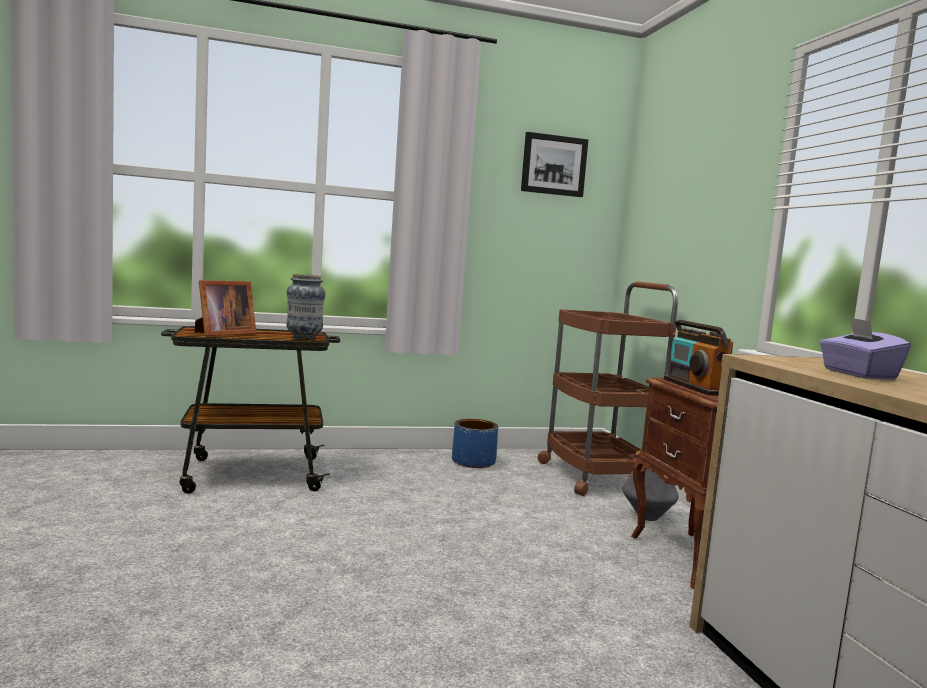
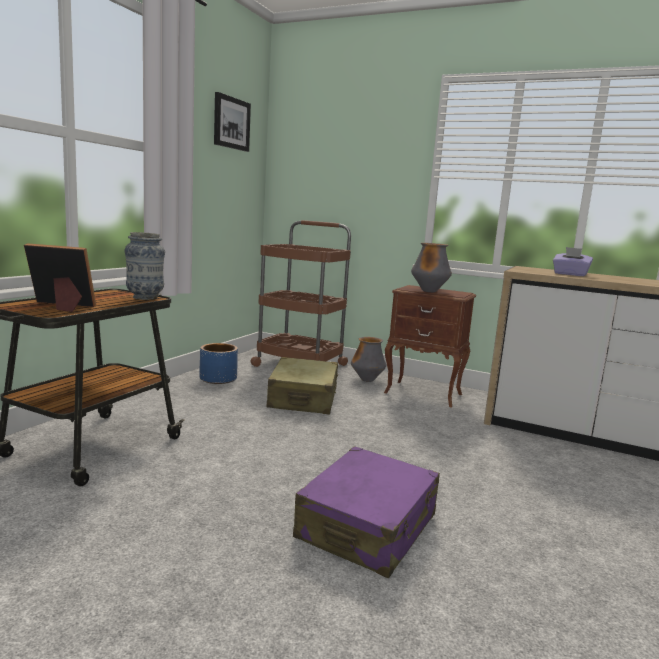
camera: 50 degrees left, 5 degrees up
picture frame [195,280,256,336] -> picture frame turned 75 degrees counterclockwise [24,243,96,312]
radio [664,320,733,395] -> vase [411,243,452,292]
none -> beige suitcase [266,357,338,415]
none -> purple suitcase [293,446,440,578]

